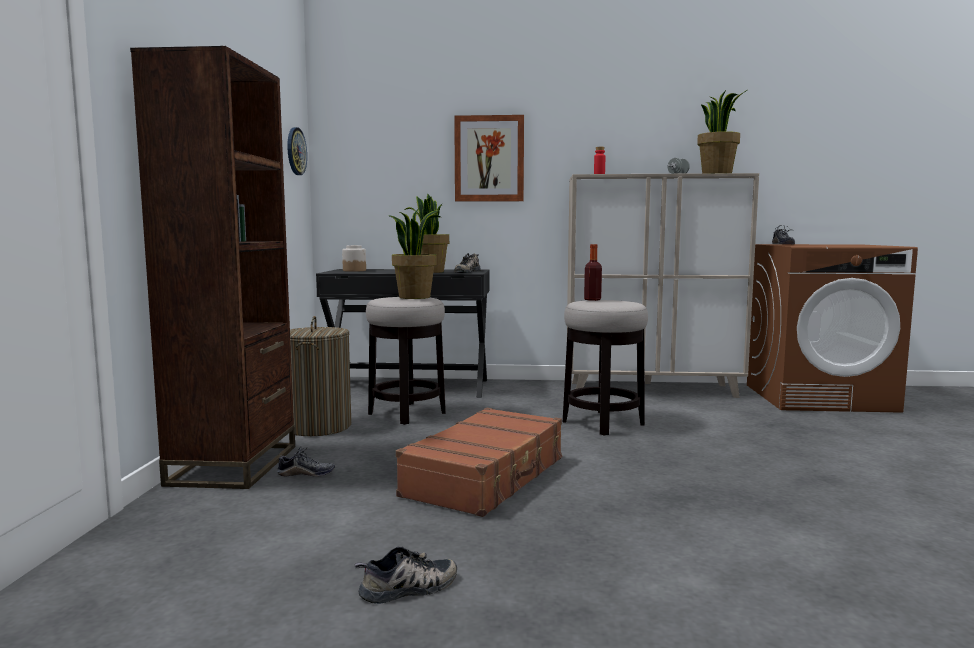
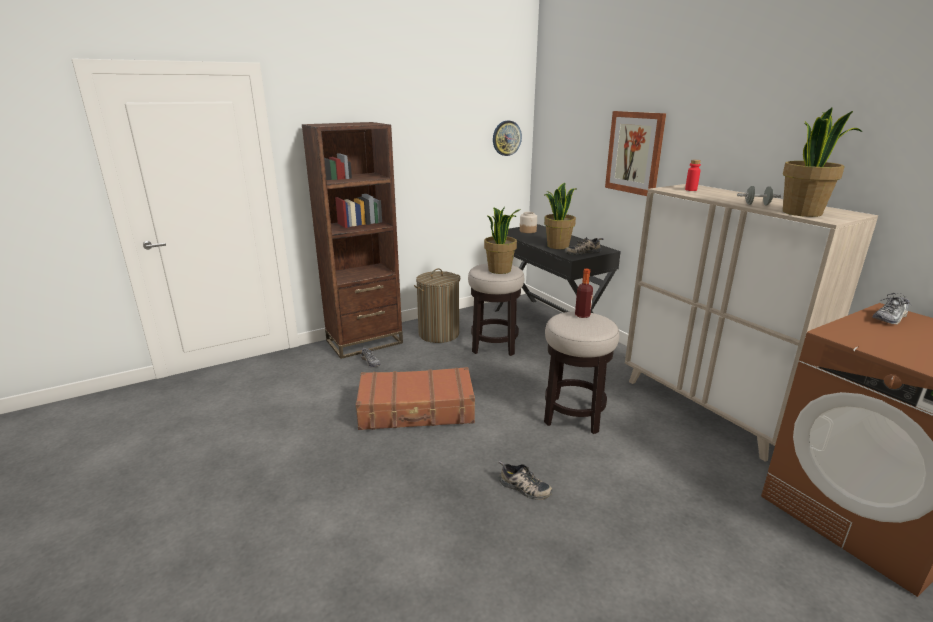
camera: 55 degrees right, 15 degrees up
shoe [355,547,457,604] -> shoe moved to [498,461,553,500]

